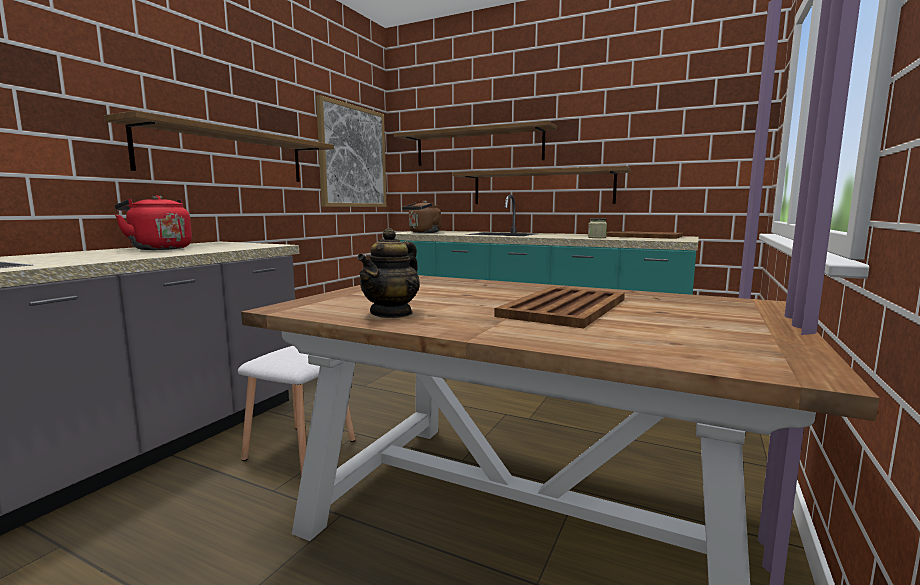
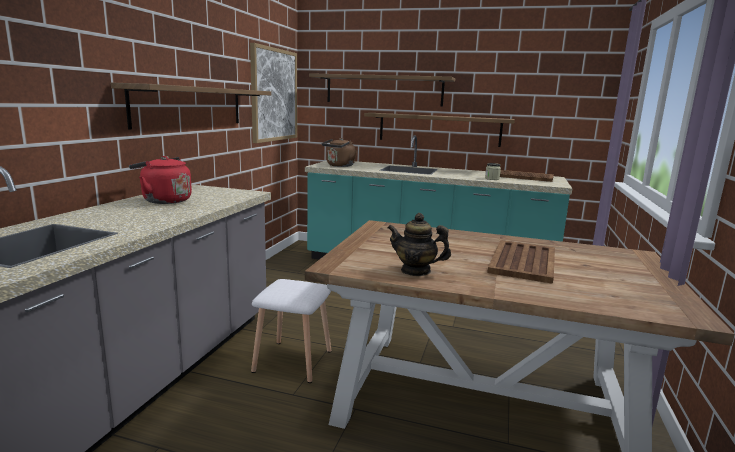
camera: 10 degrees left, 5 degrees up
teapot [357,228,420,318] -> teapot turned 90 degrees clockwise [387,213,451,276]

